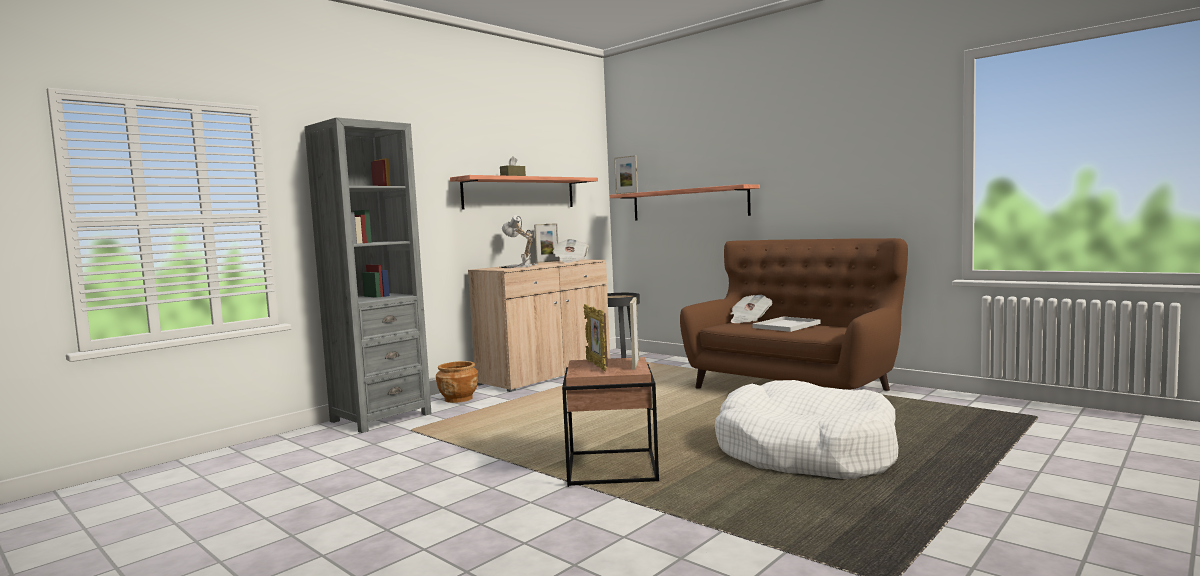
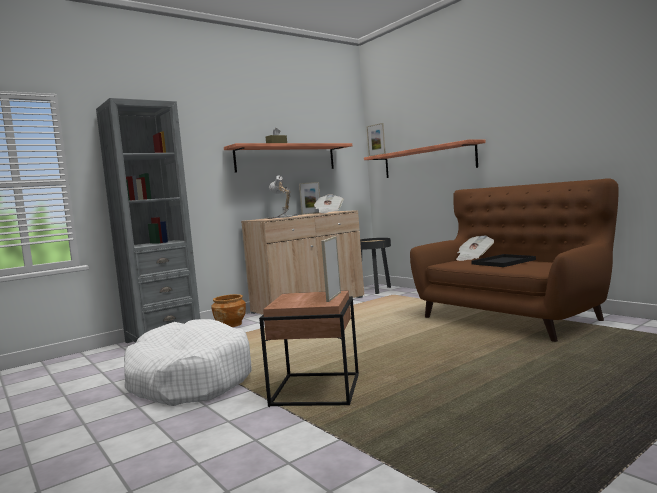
camera: 10 degrees right, 0 degrees up
picture frame [584,304,608,371] -> none
white dog bed [715,380,898,479] -> white dog bed moved to [124,319,252,406]
white tray [753,316,820,332] -> black tray [471,254,536,267]

